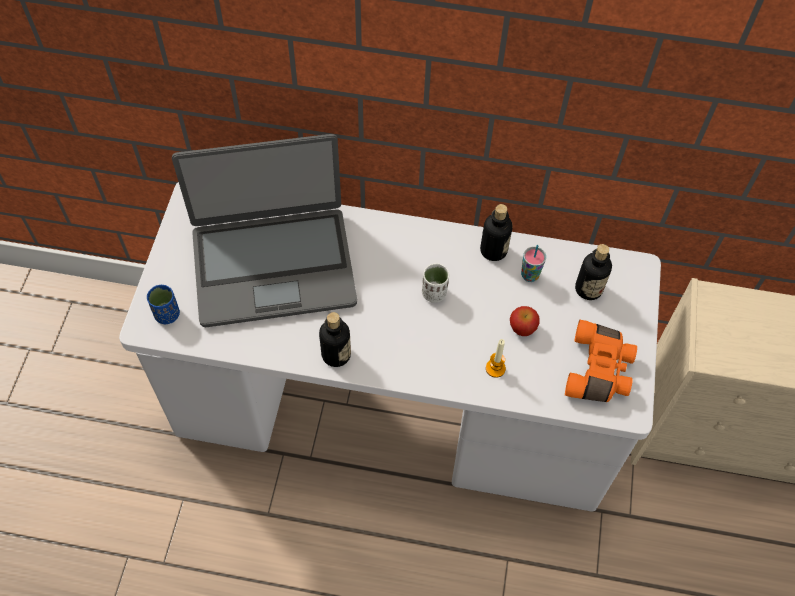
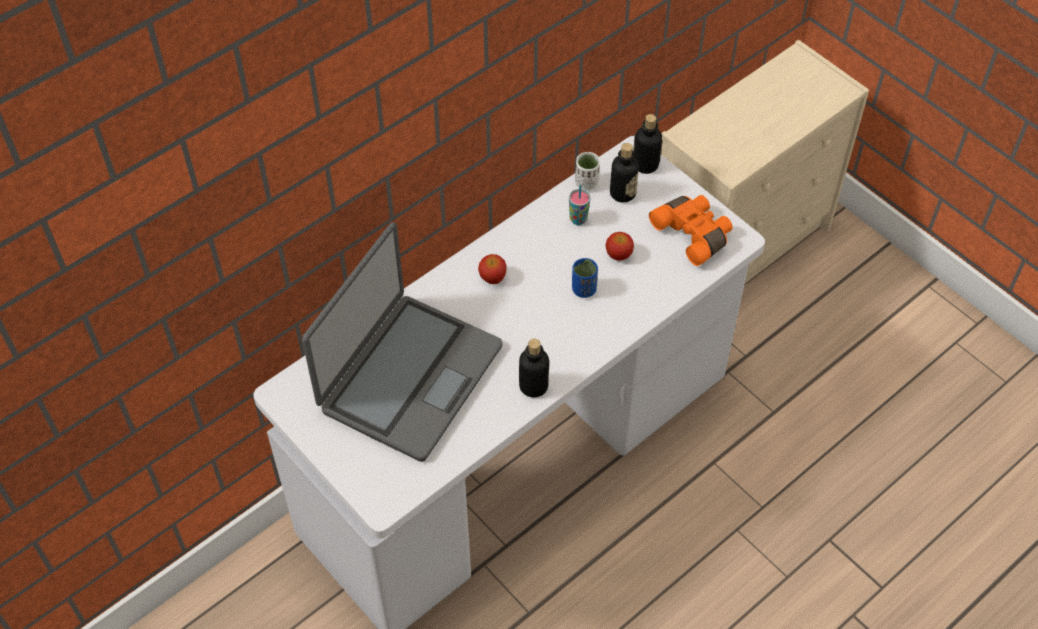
camera: 50 degrees left, 5 degrees down
blue cup [147,285,180,324] -> blue cup moved to [572,258,598,298]
white cup [422,263,449,303] -> white cup moved to [575,152,600,191]
bottle [480,204,513,261] -> bottle moved to [633,114,662,174]
candle [486,339,506,378] -> none
none -> apple [478,254,507,284]

